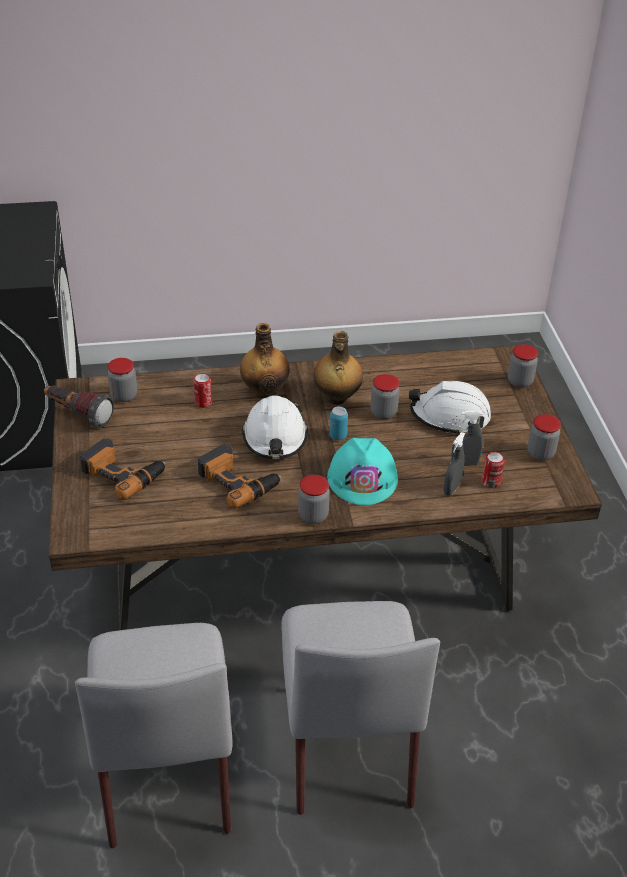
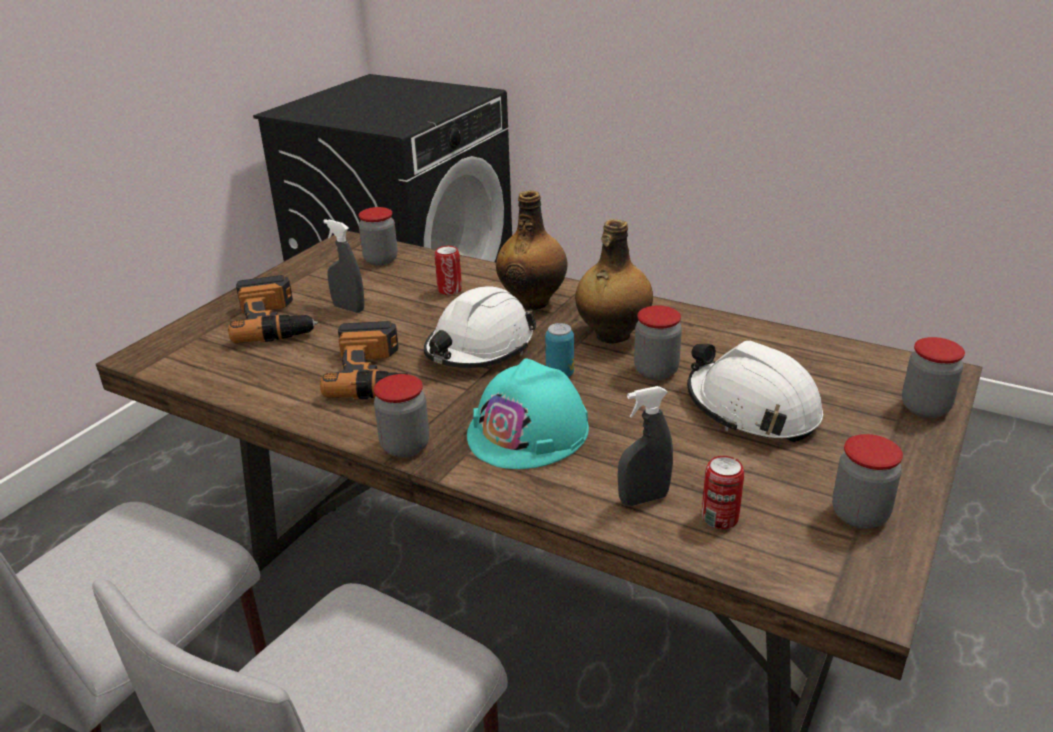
camera: 40 degrees right, 10 degrees down
flashlight [44,385,114,428] -> none
grey spray bottle [451,410,483,466] -> grey spray bottle moved to [323,219,364,313]

